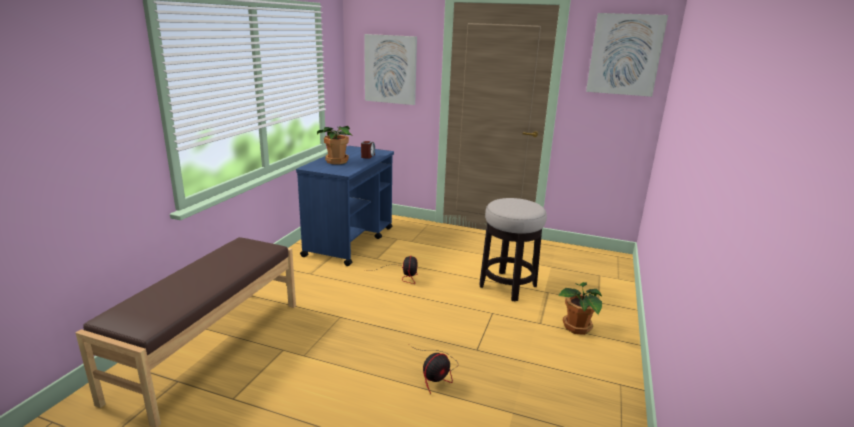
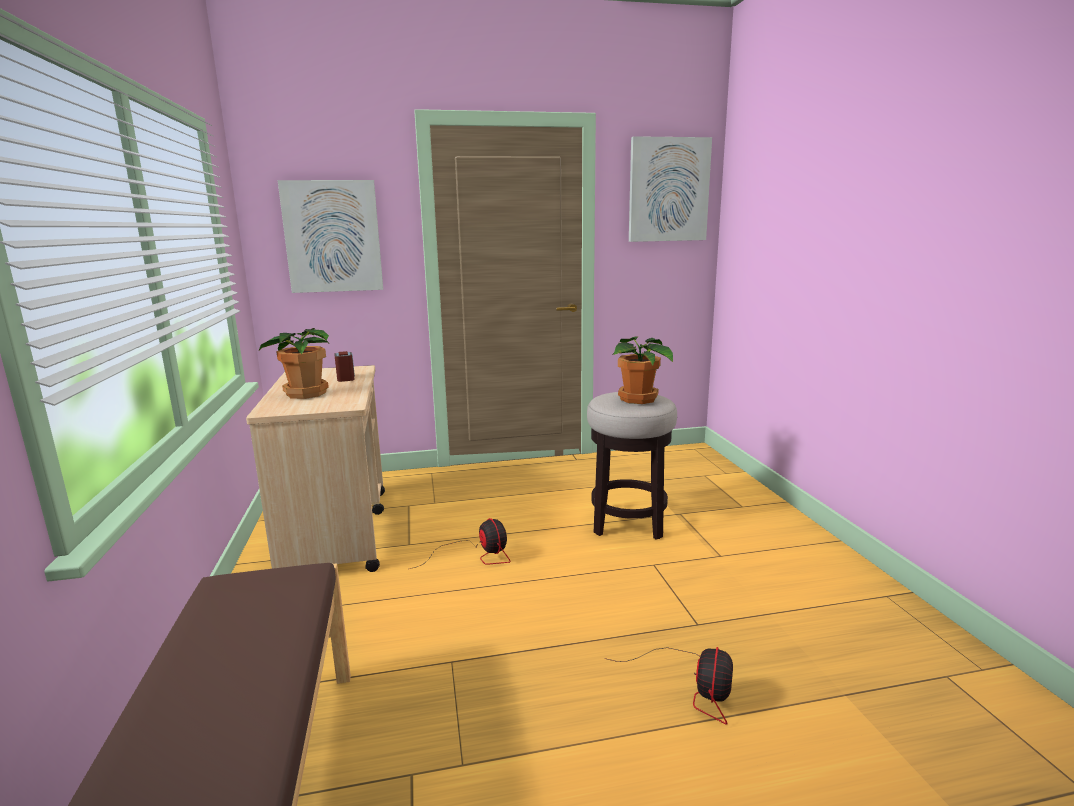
camera: 30 degrees left, 5 degrees down
blue cart [296,146,394,266] -> beige cart [246,365,385,572]
potted plant [558,282,602,335] -> potted plant moved to [612,336,673,404]

